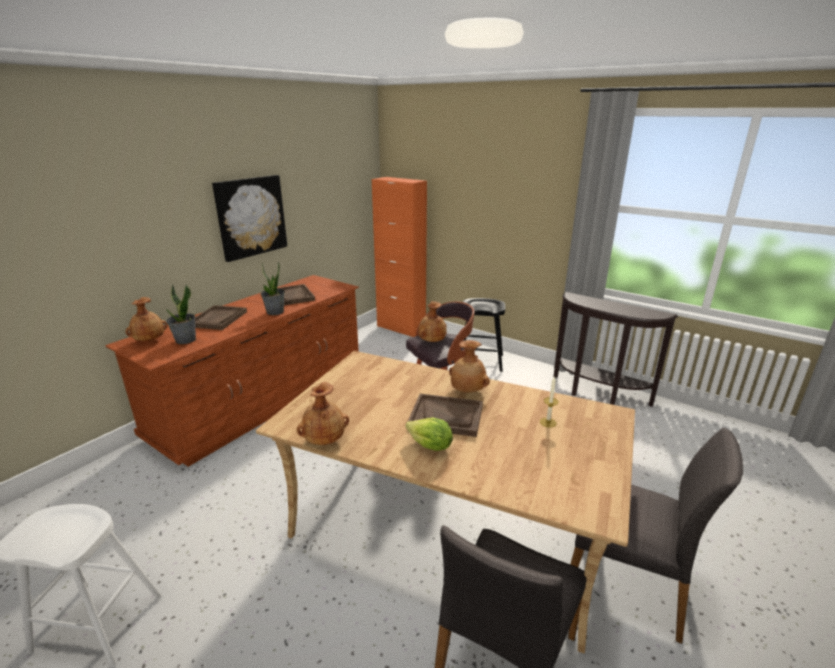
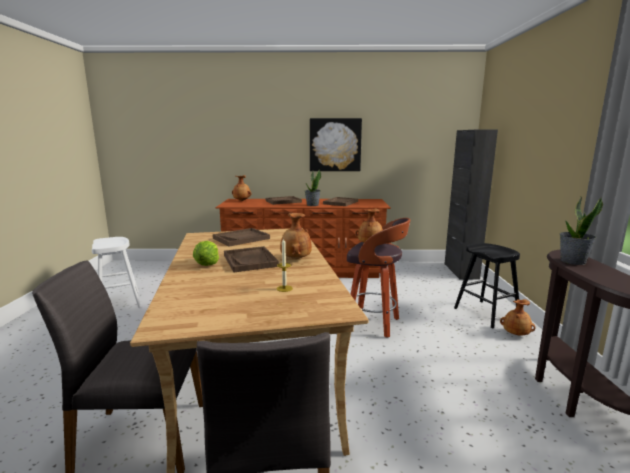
camera: 55 degrees right, 10 degrees down
potted plant [166,284,196,344] -> potted plant moved to [560,197,603,265]
brown vase [297,382,349,445] -> brown vase moved to [500,299,536,336]
orange cabinet [372,177,427,337] -> black cabinet [444,130,498,280]
none -> brown tray [213,228,270,246]

